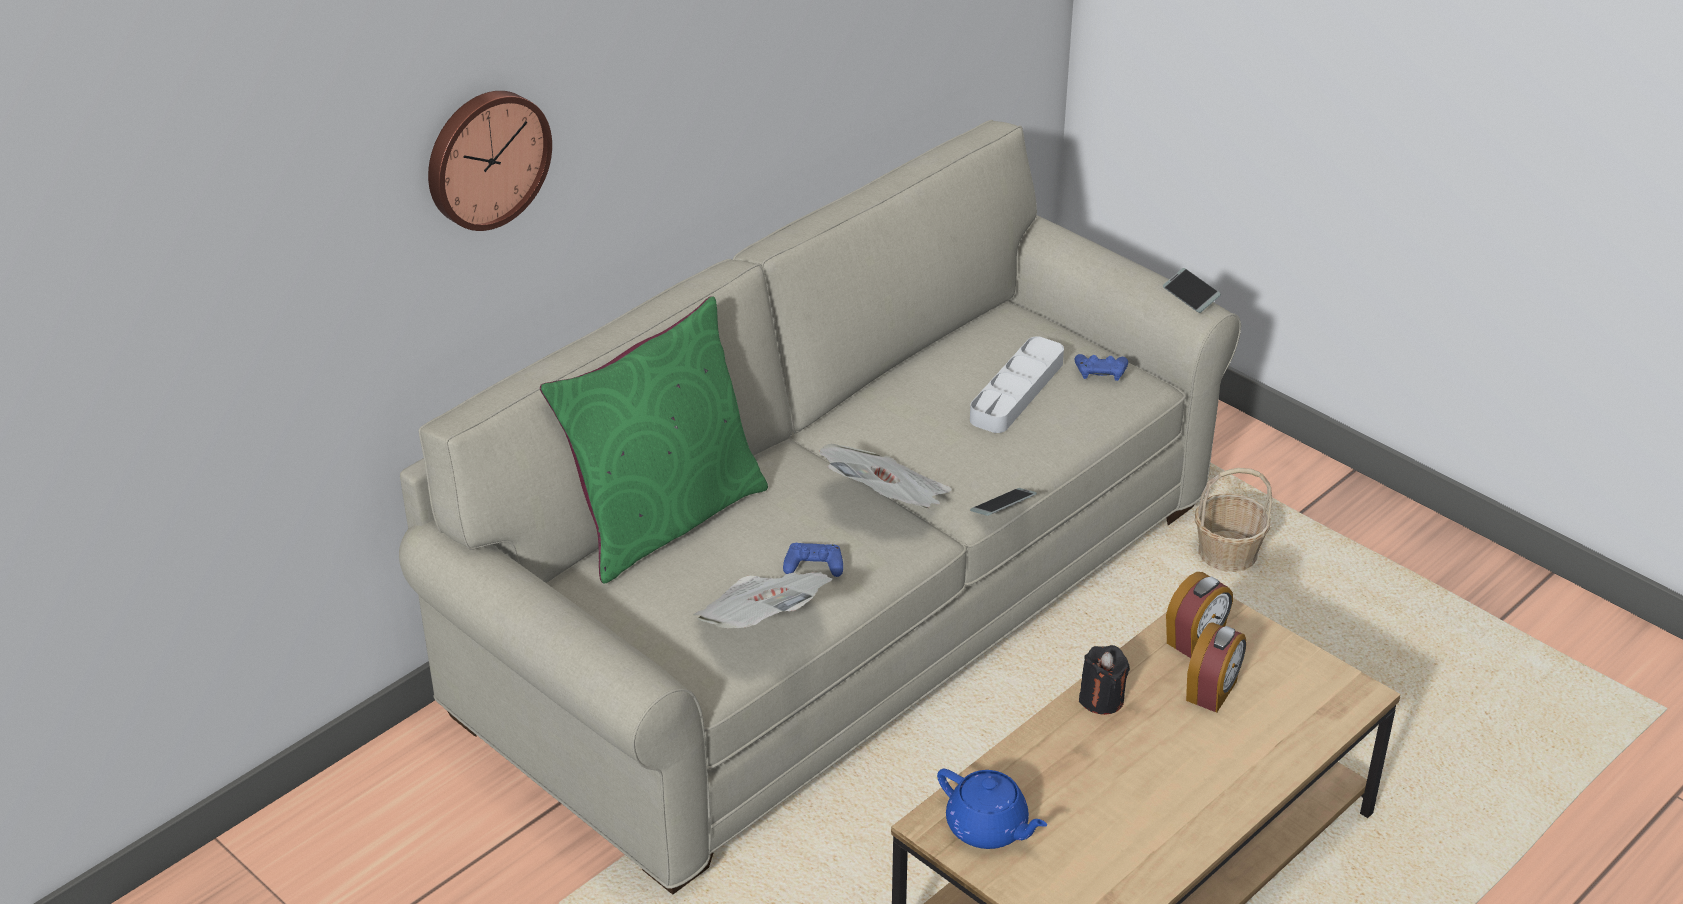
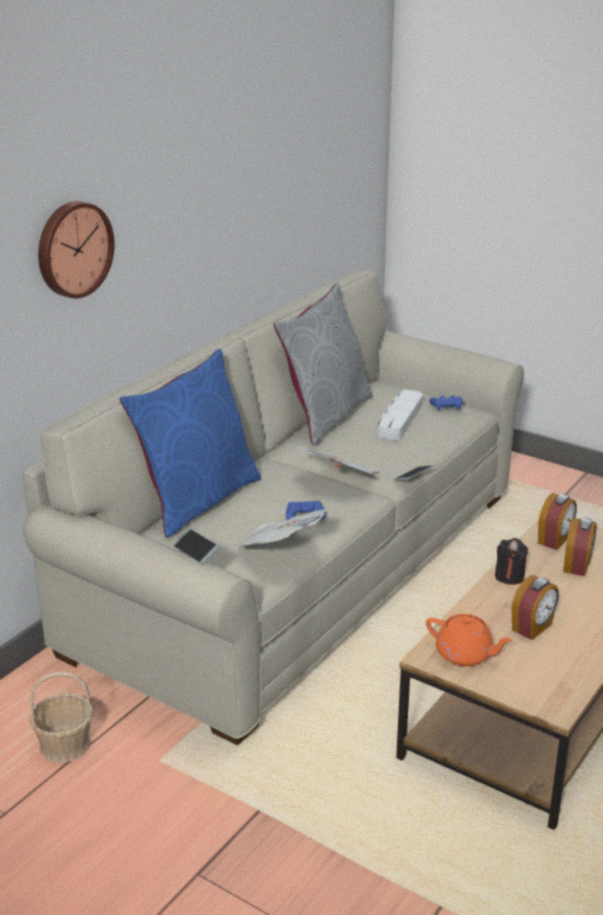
camera: 10 degrees left, 10 degrees down
green pillow [540,296,768,583] -> blue pillow [120,349,261,537]
blue teapot [937,769,1047,849] -> orange teapot [426,614,513,666]
phone [1163,268,1221,313] -> phone moved to [172,528,219,564]
basket [1195,468,1272,572] -> basket moved to [29,672,93,763]
none -> grey pillow [274,283,373,445]
none -> alarm clock [512,575,559,640]

